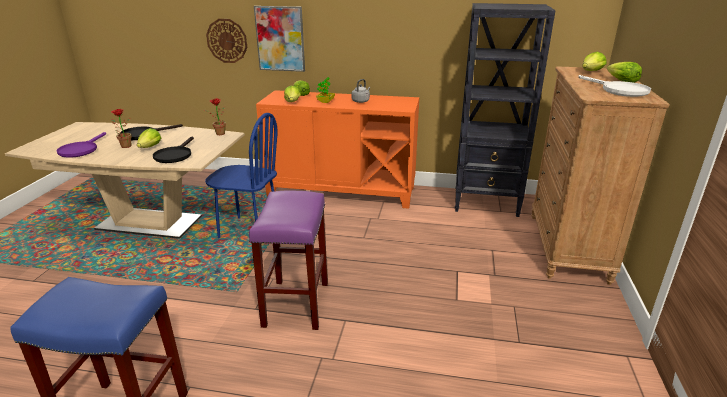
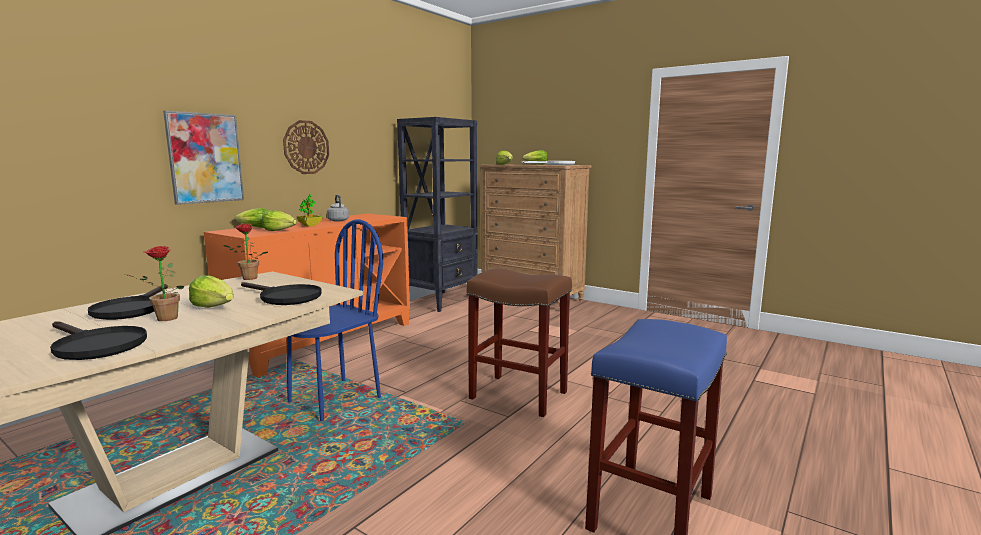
camera: 65 degrees left, 15 degrees down
purple frying pan [57,132,106,157] -> black frying pan [50,321,147,360]
wall clock [206,19,247,63] -> wall clock moved to [283,120,329,174]
purple stool [249,190,328,330] -> brown stool [466,268,572,417]

